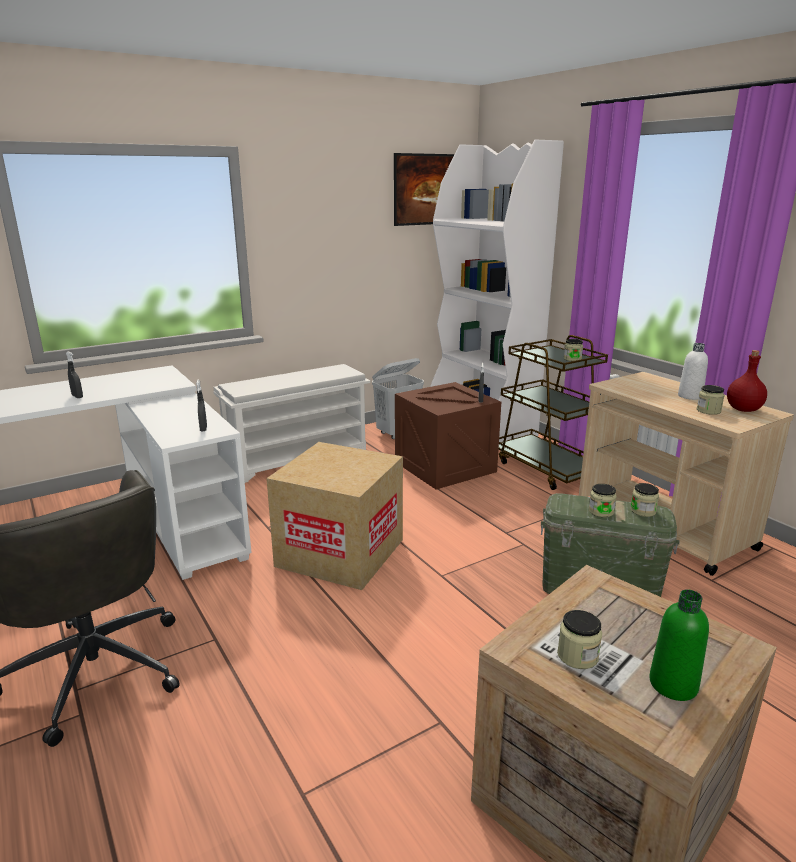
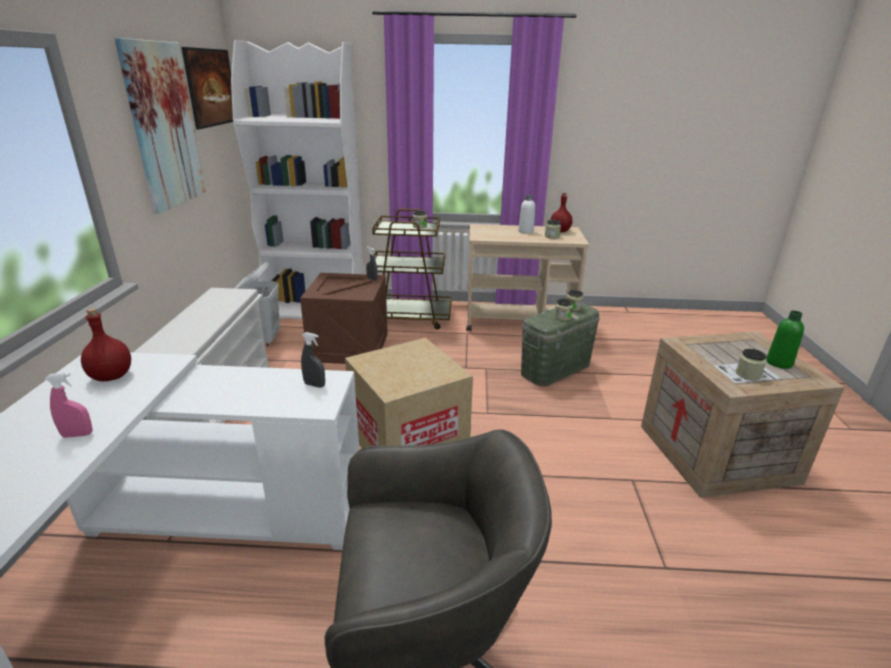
camera: 55 degrees left, 5 degrees up
grey spray bottle [66,351,83,398] -> pink spray bottle [45,373,92,438]
none -> red bottle [81,308,131,381]
none -> picture [114,38,206,214]

